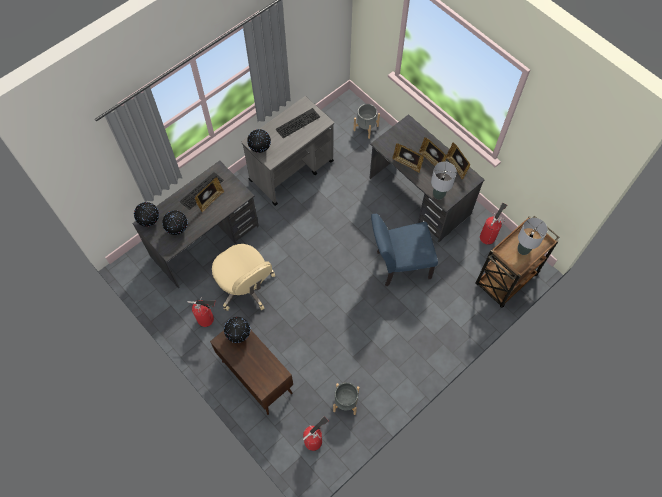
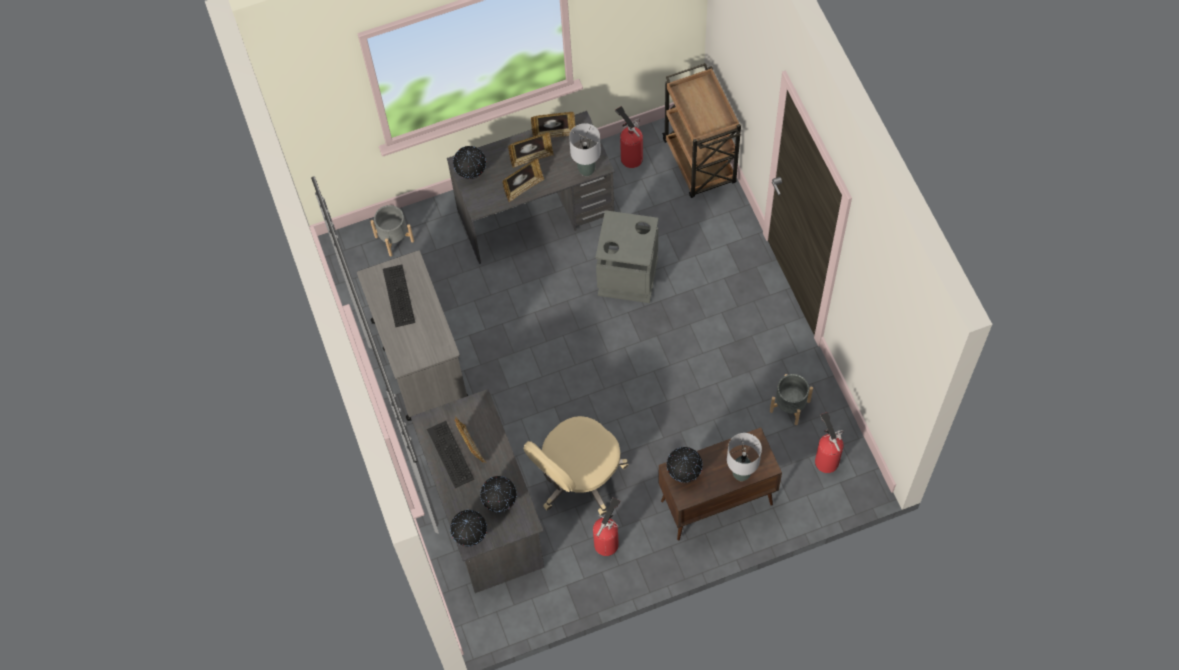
camera: 65 degrees left, 0 degrees up
beige office chair [212,244,275,311] -> beige office chair turned 150 degrees clockwise [523,416,629,516]
globe [247,129,271,153] -> globe moved to [453,146,486,179]
blue chair [371,214,438,286] -> grey trash can [595,210,658,303]
grey table lamp [518,218,548,255] -> grey table lamp moved to [727,433,762,481]

